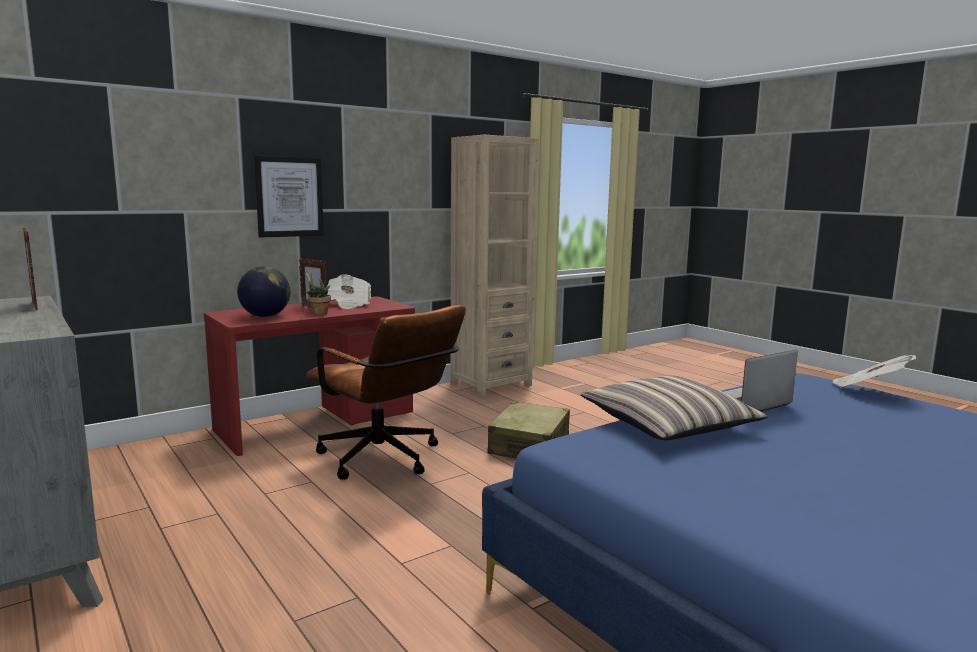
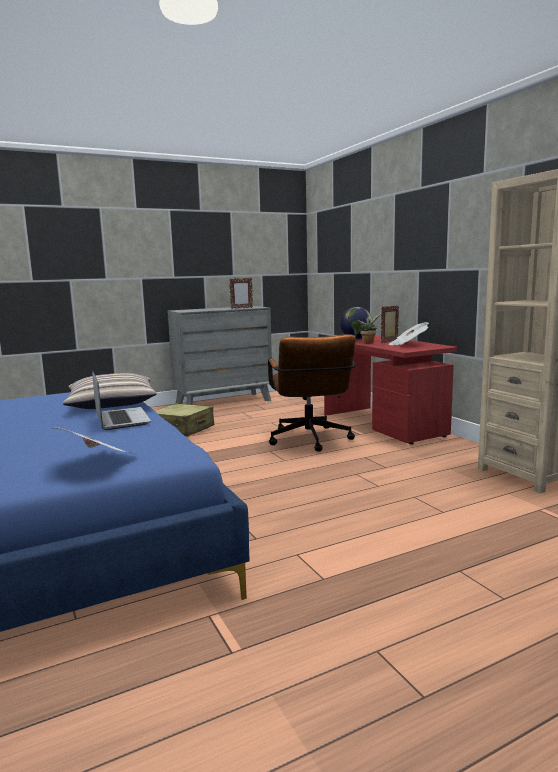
camera: 100 degrees right, 0 degrees up
picture [254,156,324,238] -> none
brown office chair [306,305,466,480] -> brown office chair turned 60 degrees counterclockwise [268,334,356,452]
beige suitcase [488,401,570,458] -> beige suitcase moved to [155,403,214,436]

